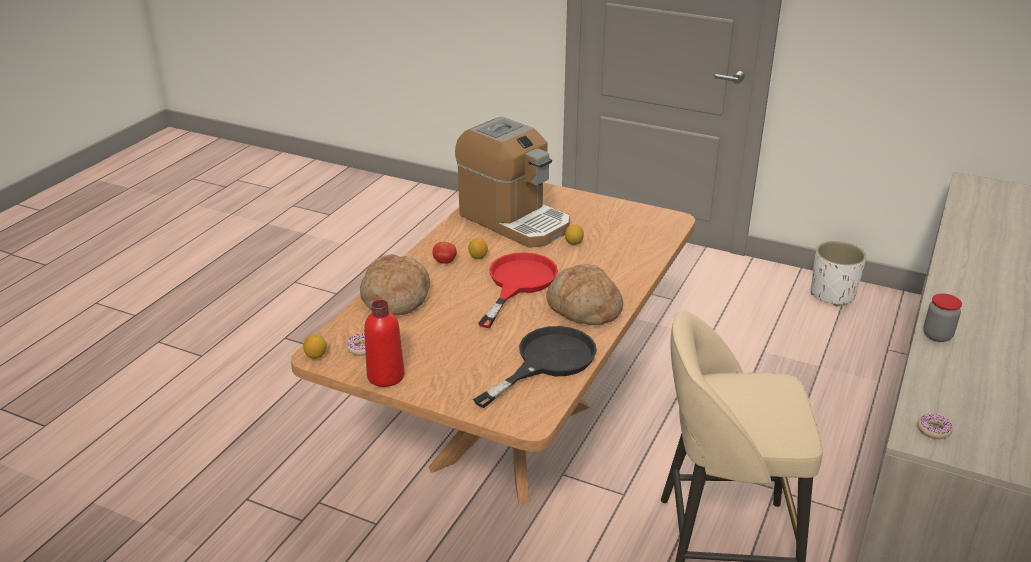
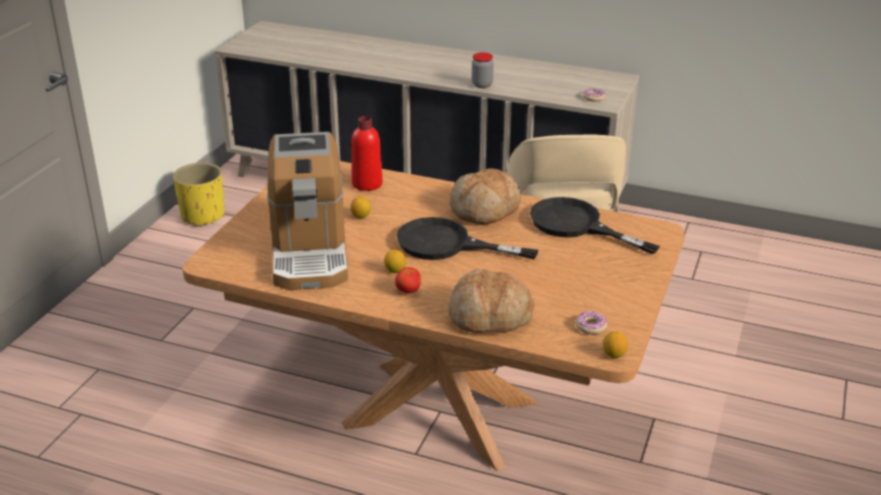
camera: 95 degrees left, 0 degrees up
red bottle [364,300,405,387] -> red bottle moved to [351,116,383,191]
coffee machine [455,117,570,248] -> coffee machine turned 135 degrees clockwise [267,132,348,290]
red frying pan [478,252,558,328] -> black frying pan [396,217,538,260]
white planter [811,241,866,306] -> yellow planter [173,163,225,227]

